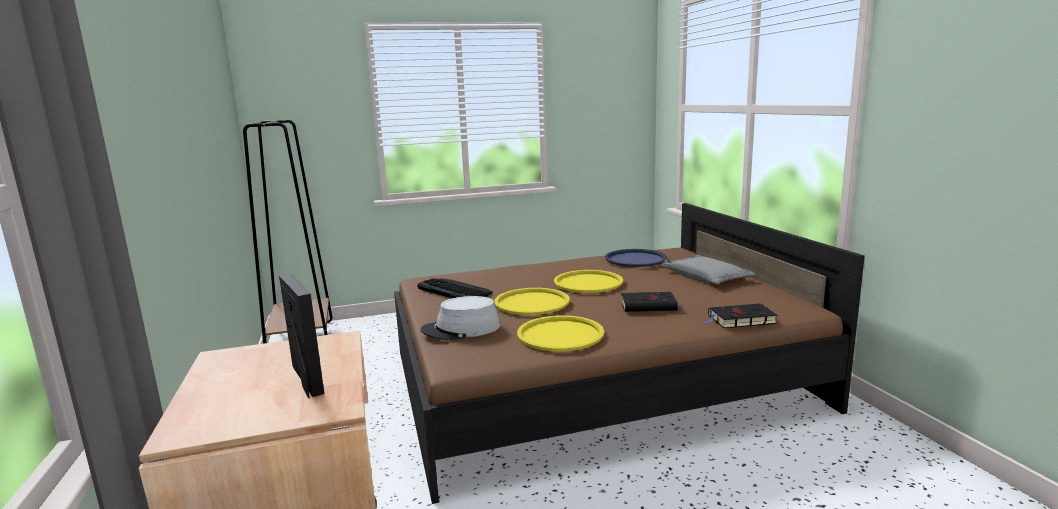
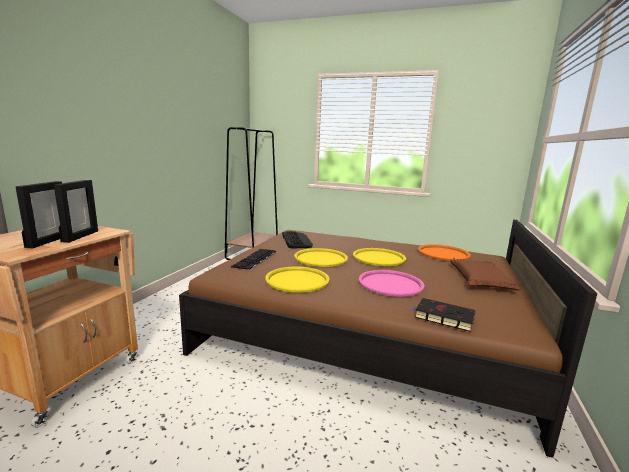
camera: 35 degrees right, 0 degrees up
grey hat [421,296,500,340] -> keyboard [231,249,276,270]
blue tray [605,249,667,267] -> orange tray [418,244,471,261]
black book [621,292,685,312] -> pink tray [359,270,425,297]
grey pillow [661,255,755,284] -> brown pillow [450,258,521,290]
none -> picture frame [54,180,98,243]

